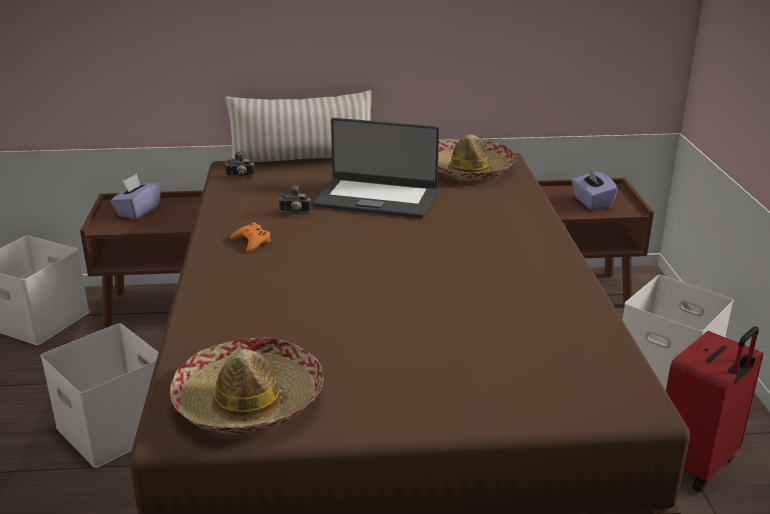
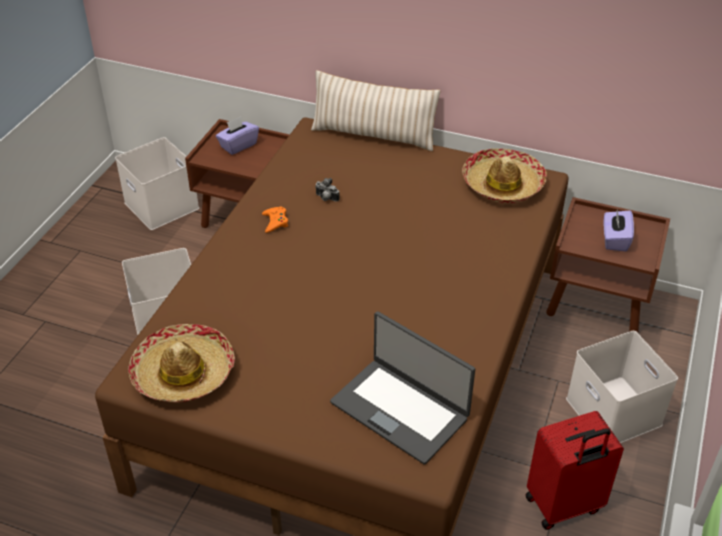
camera: 25 degrees right, 15 degrees up
camera [225,151,255,177] -> none
laptop [313,118,439,218] -> laptop moved to [330,311,475,465]

